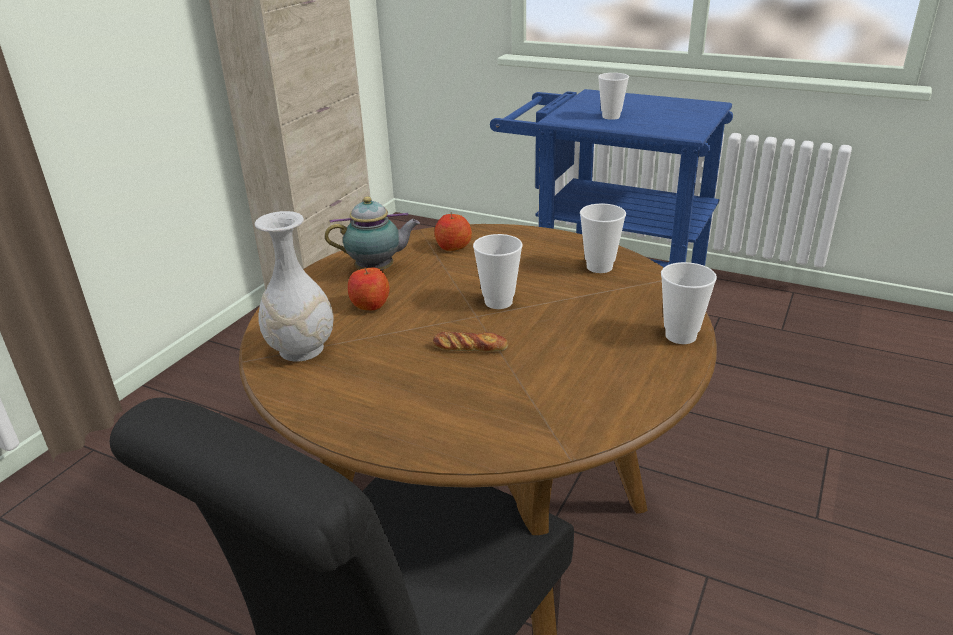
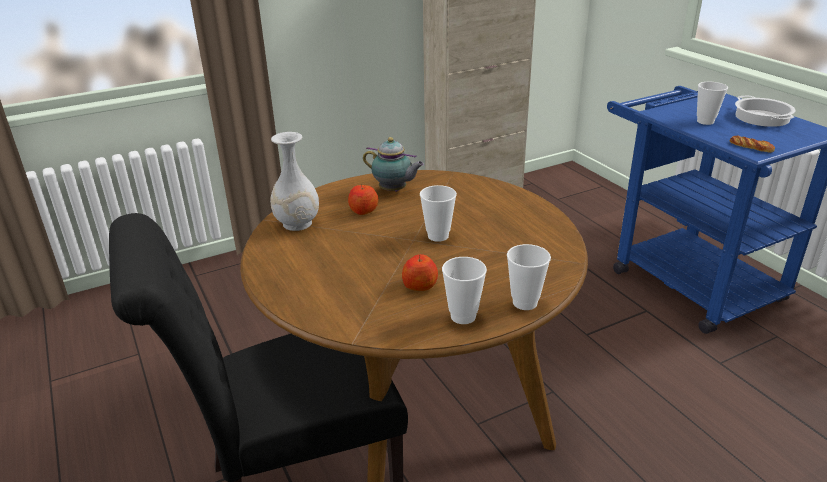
camera: 35 degrees right, 0 degrees up
bread [433,332,508,352] -> bread moved to [730,136,775,153]
apple [434,212,472,251] -> apple moved to [402,254,438,291]
cup [580,204,626,273] -> cup moved to [442,257,487,324]
none -> cooking pot [735,96,796,127]

